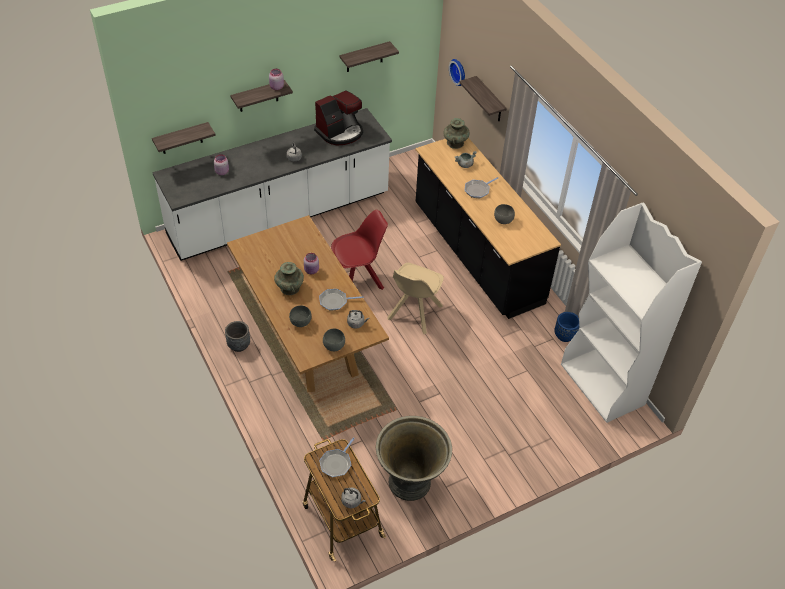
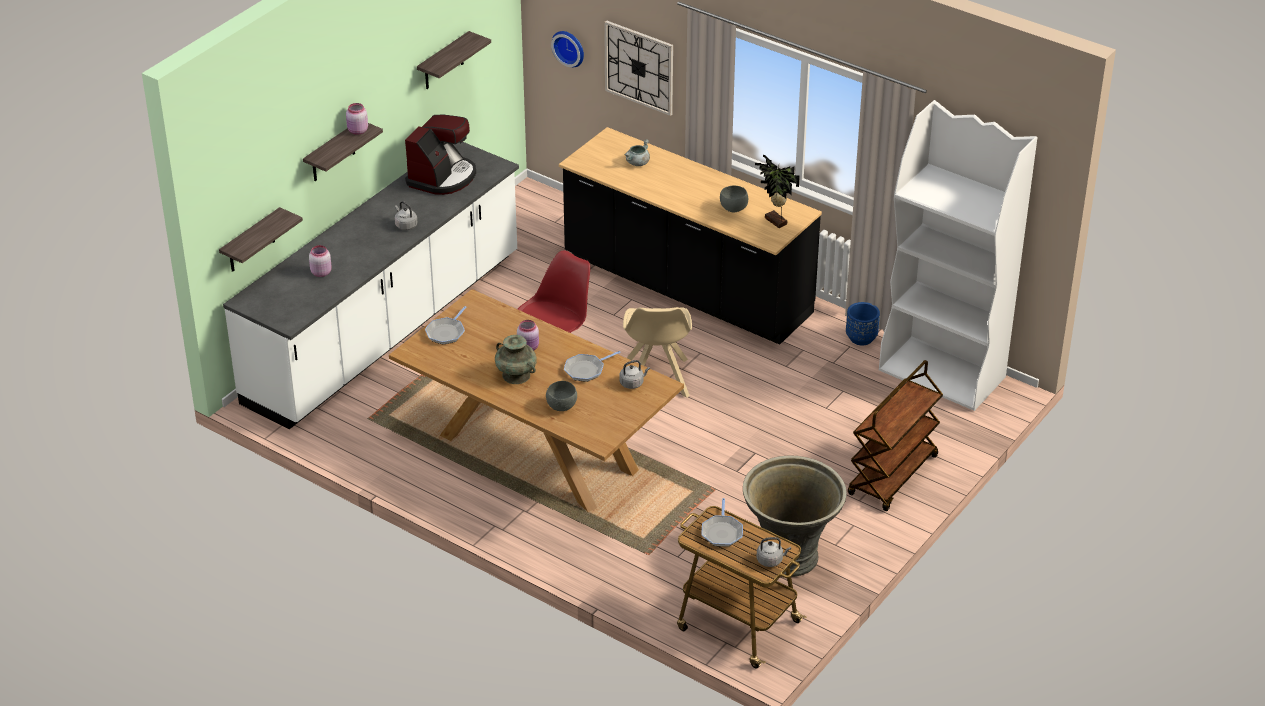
camera: 25 degrees left, 10 degrees down
grey planter [225,321,250,352] -> none
grey bowl [323,328,345,351] -> none
turquoise vase [444,118,470,149] -> none
shelf [459,76,507,121] -> wall clock [604,20,673,116]
frying pan [465,177,498,198] -> frying pan moved to [425,306,466,345]
none -> potted plant [755,154,800,228]
none -> brown cart [848,360,943,511]

